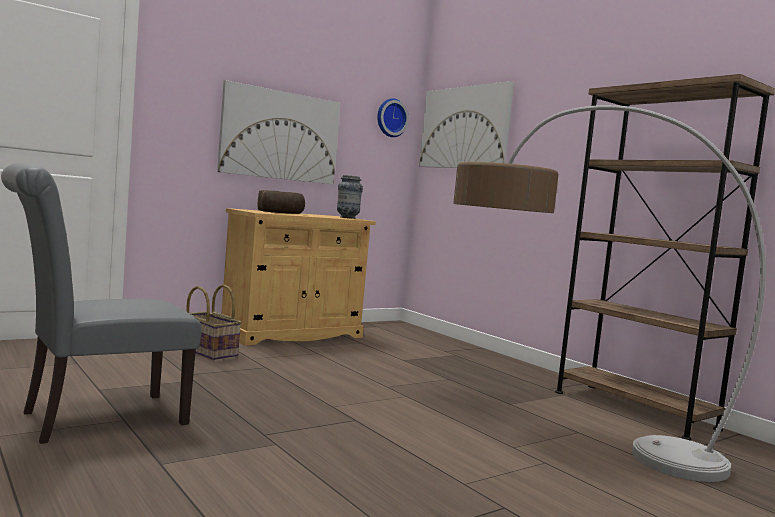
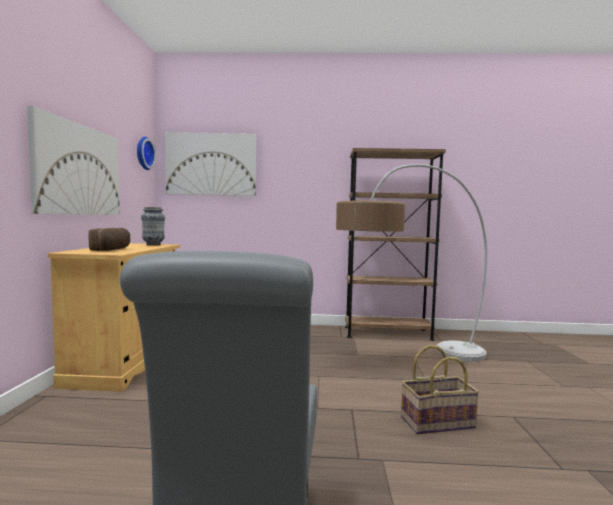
camera: 50 degrees left, 0 degrees up
basket [186,284,242,360] -> basket moved to [401,345,479,435]

